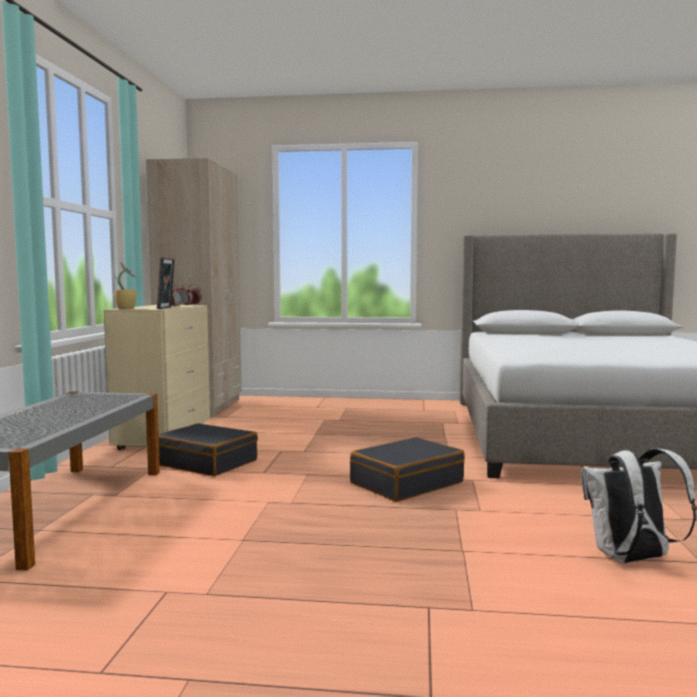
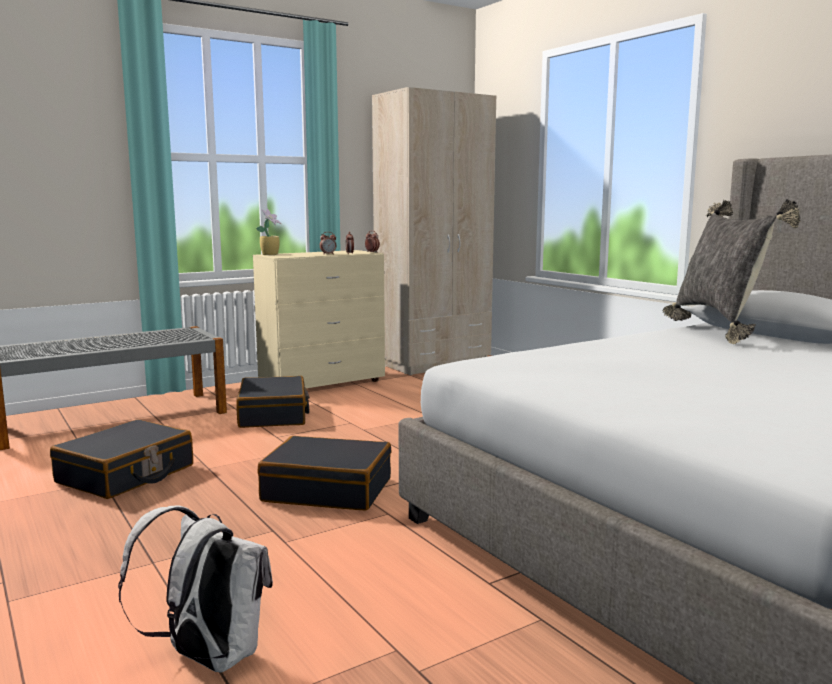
camera: 50 degrees right, 5 degrees up
picture frame [157,257,175,309] -> none
none -> black suitcase [50,419,193,499]
none -> pillow [662,199,801,344]

